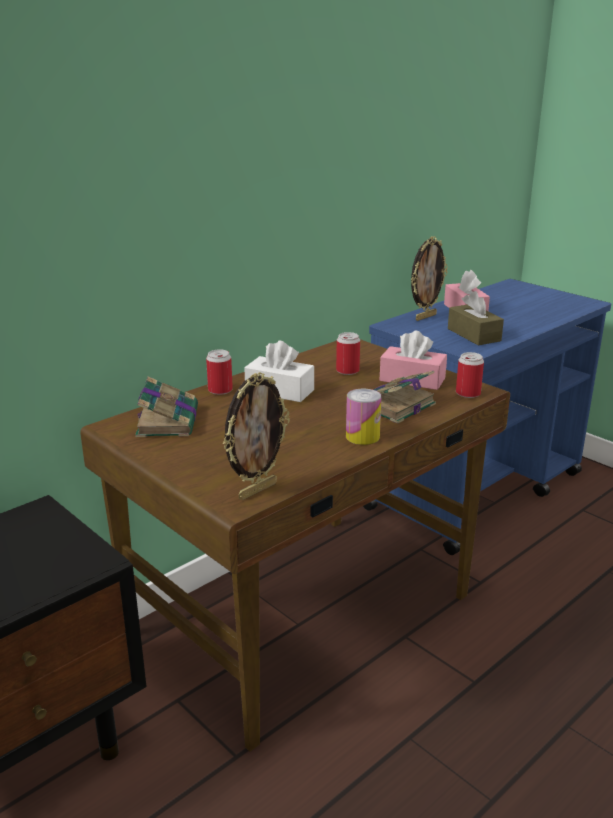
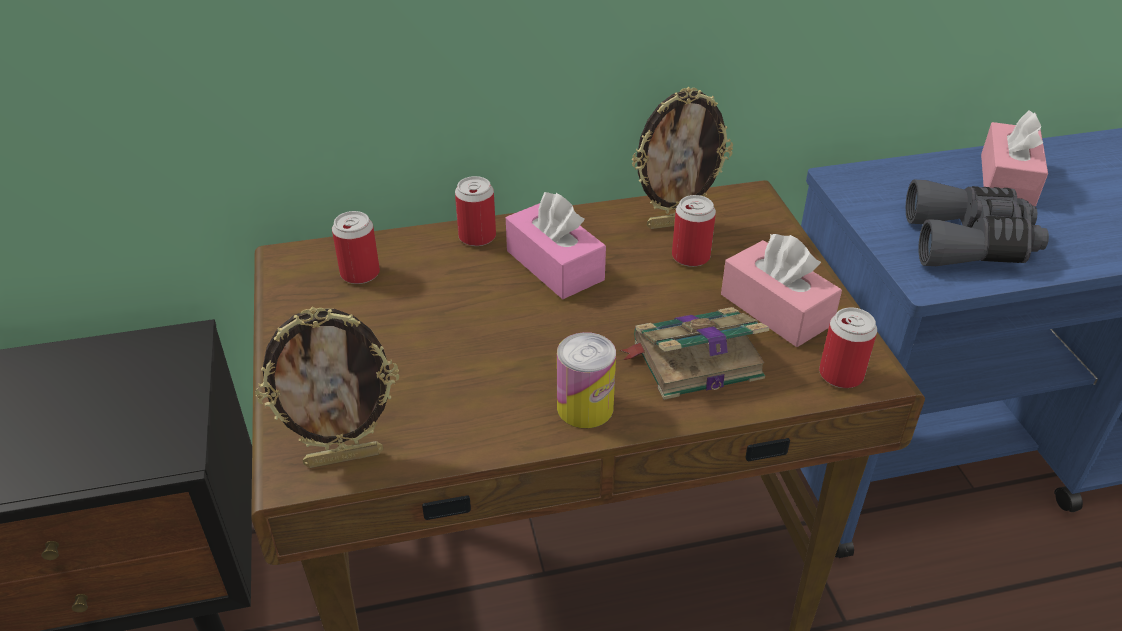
camera: 30 degrees right, 15 degrees up
book [135,377,198,437] -> can [332,211,380,284]
white tissue box [244,341,314,402] -> pink tissue box [506,192,606,299]
picture frame [411,236,448,321] -> picture frame moved to [632,87,733,229]
brown tissue box [448,291,504,345] -> grey binoculars [906,180,1049,266]

